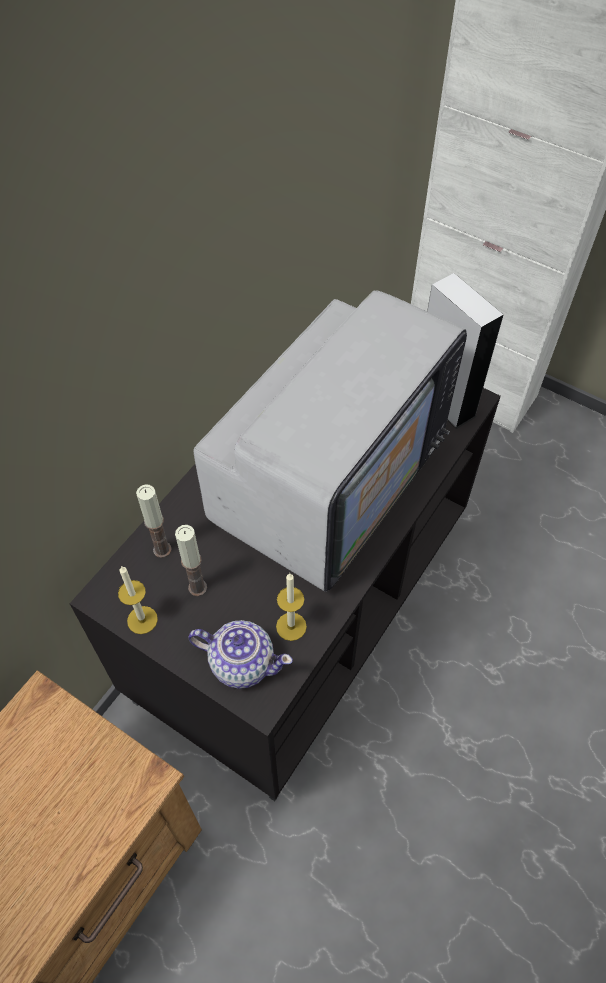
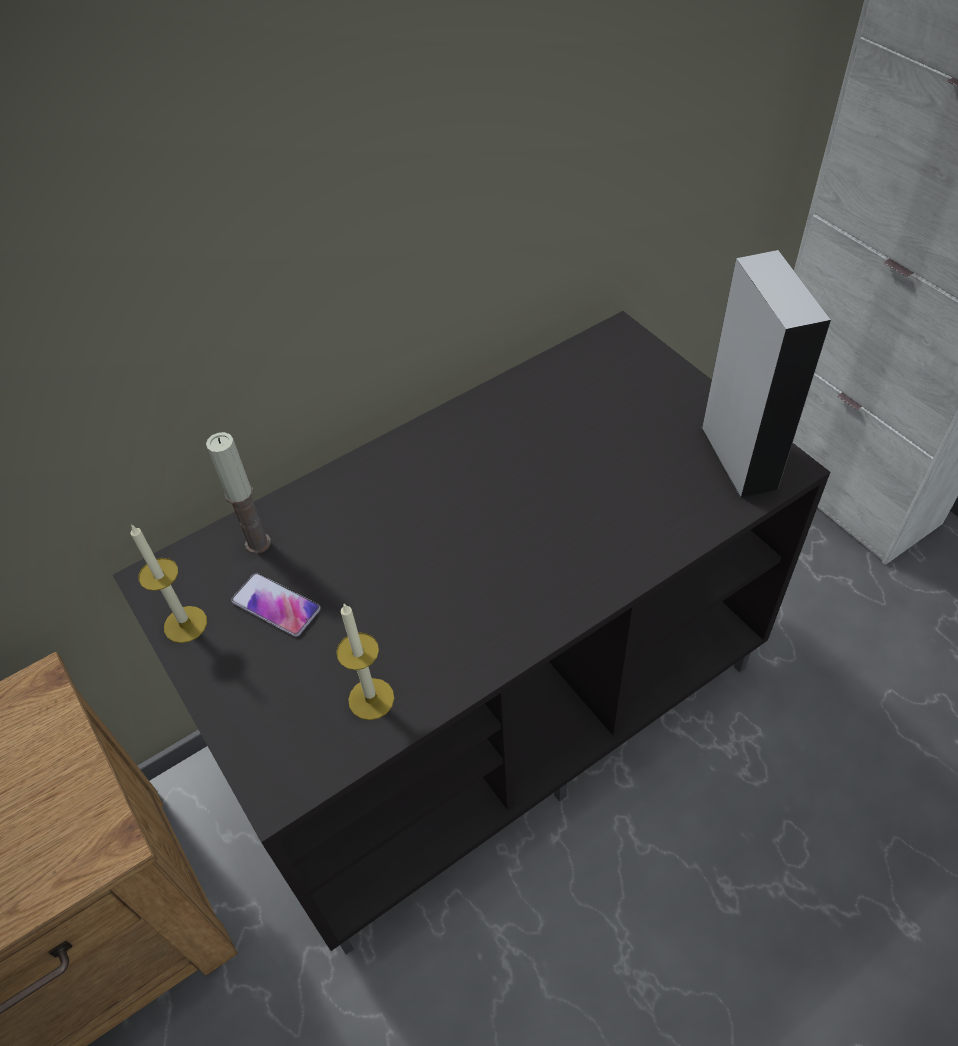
camera: 25 degrees right, 5 degrees down
candle [175,525,207,596] -> phone [231,573,321,637]
teapot [188,620,293,689] -> none
television [194,290,467,592] -> none

